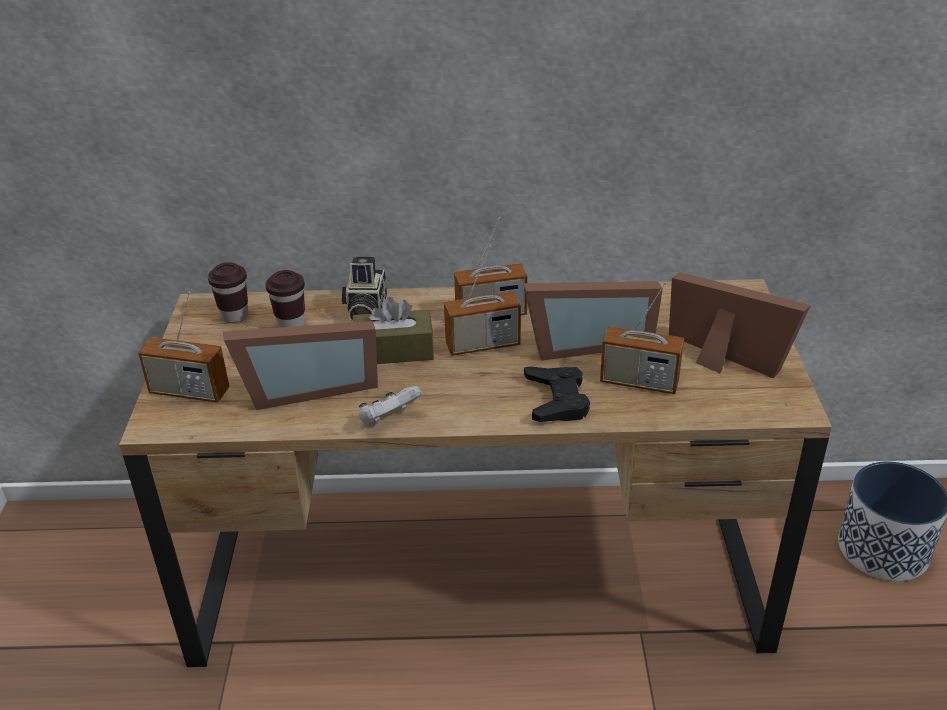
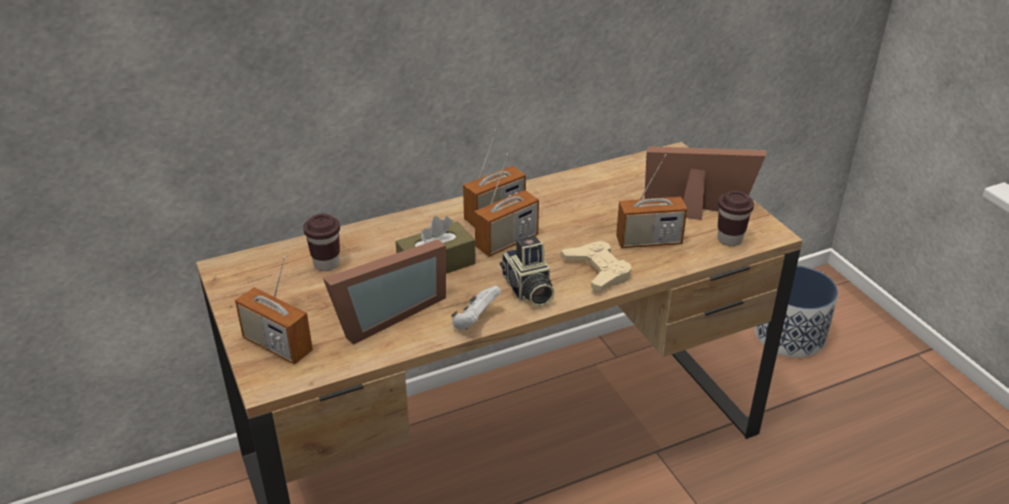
camera: 25 degrees left, 0 degrees up
radio [138,291,229,403] -> radio turned 45 degrees clockwise [235,257,313,364]
brown cup [208,262,248,323] -> brown cup moved to [718,191,754,246]
camera [342,256,387,322] -> camera moved to [500,235,554,306]
picture frame [523,281,663,361] -> none
black game controller [524,366,590,422] -> beige game controller [561,241,632,291]

